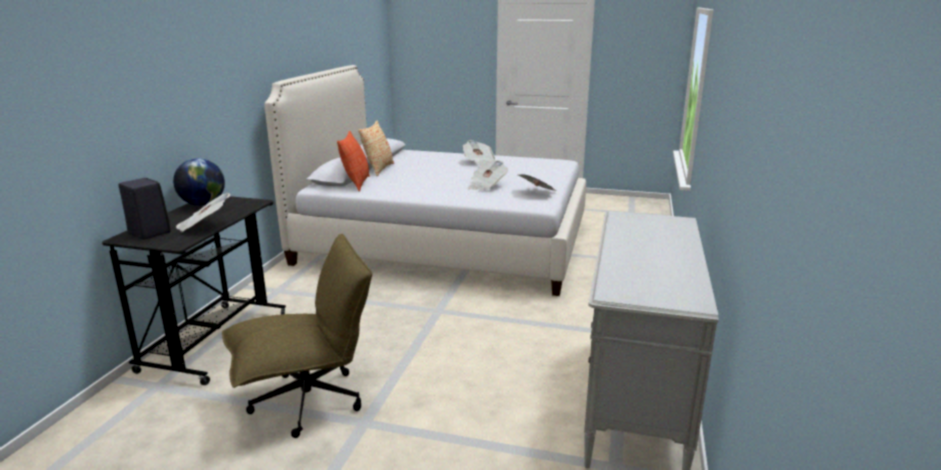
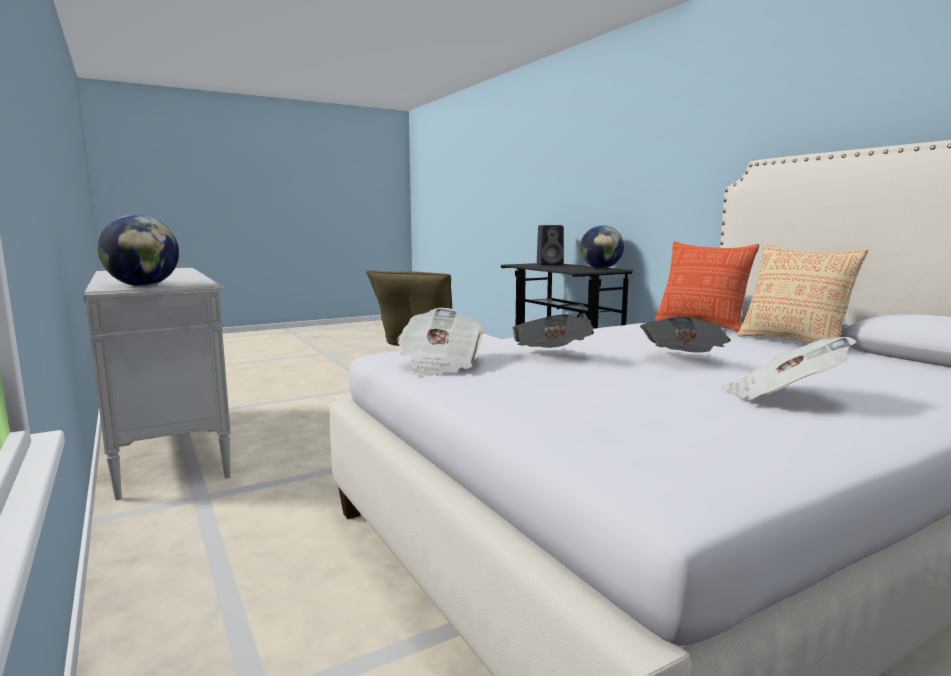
camera: 135 degrees right, 10 degrees down
newspaper [176,193,230,232] -> newspaper moved to [640,317,731,352]
none -> globe [98,214,179,286]

